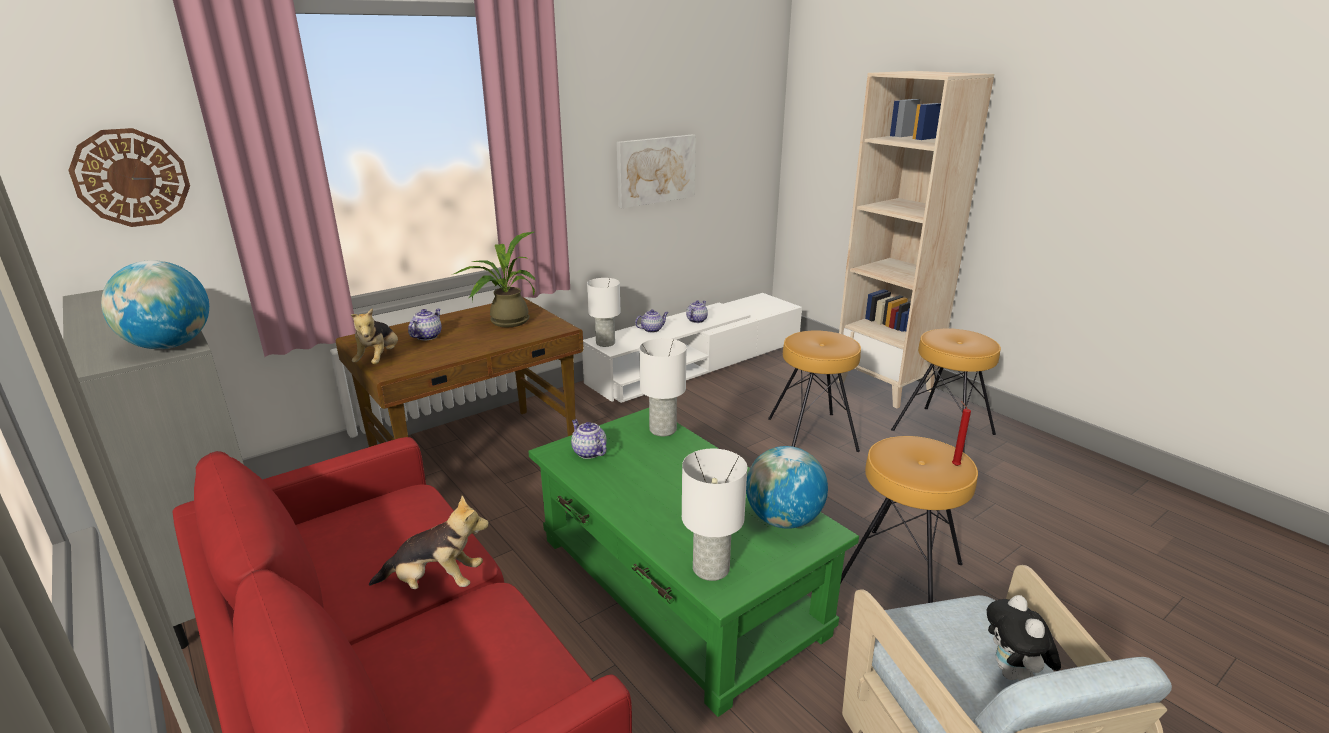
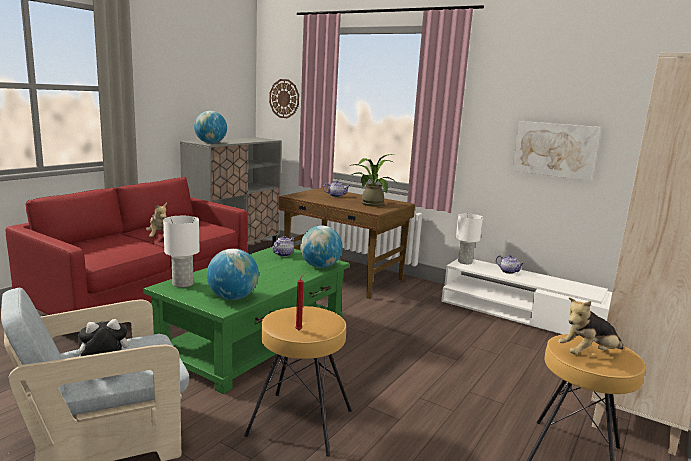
camera: 70 degrees right, 10 degrees down
plush toy [351,308,398,364] -> plush toy moved to [558,297,623,354]
white table lamp [639,338,686,436] -> globe [300,226,343,268]
teapot [686,301,708,323] -> none
brown stool [768,330,861,452] -> none

